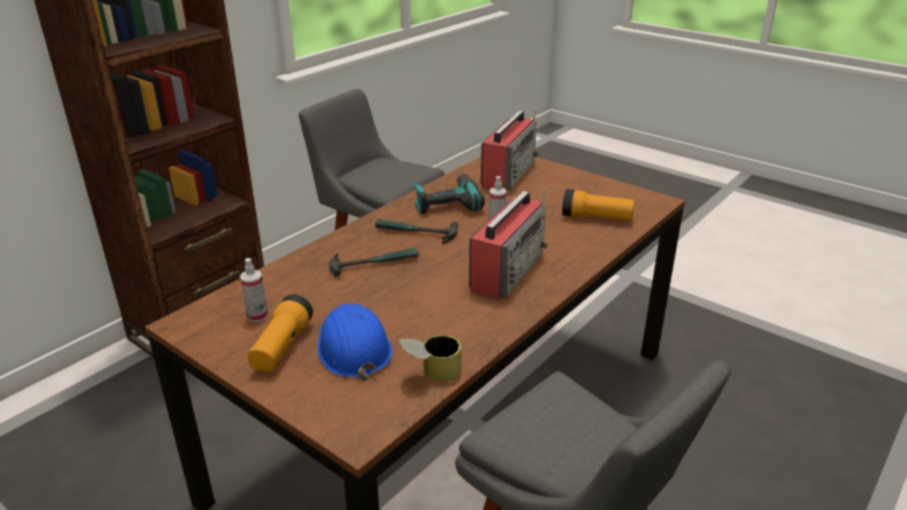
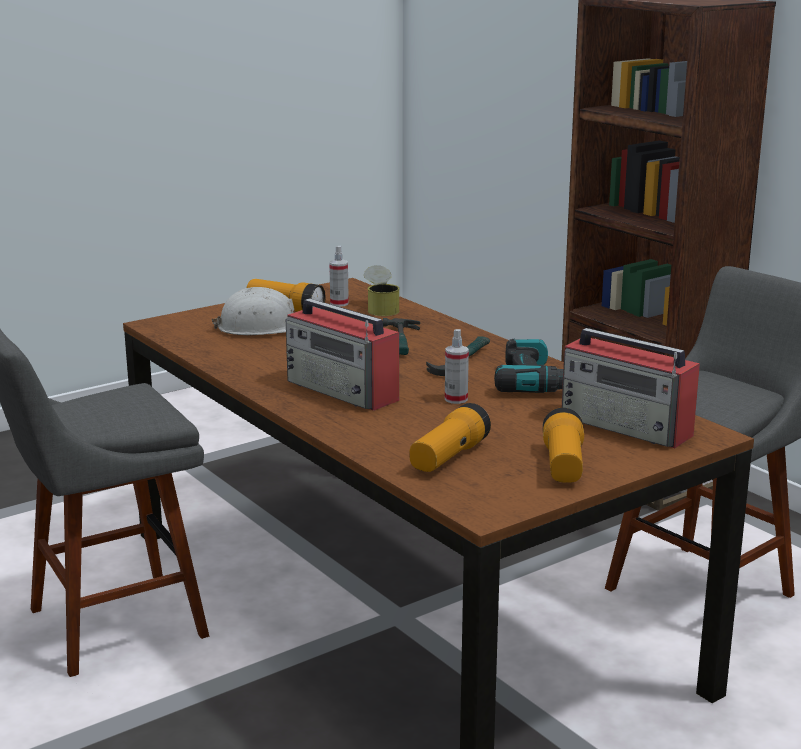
camera: 105 degrees right, 10 degrees down
blue hard hat [317,304,392,380] -> white hard hat [212,287,294,335]
can [399,335,462,382] -> can moved to [364,266,399,316]
none -> flashlight [543,408,584,483]

